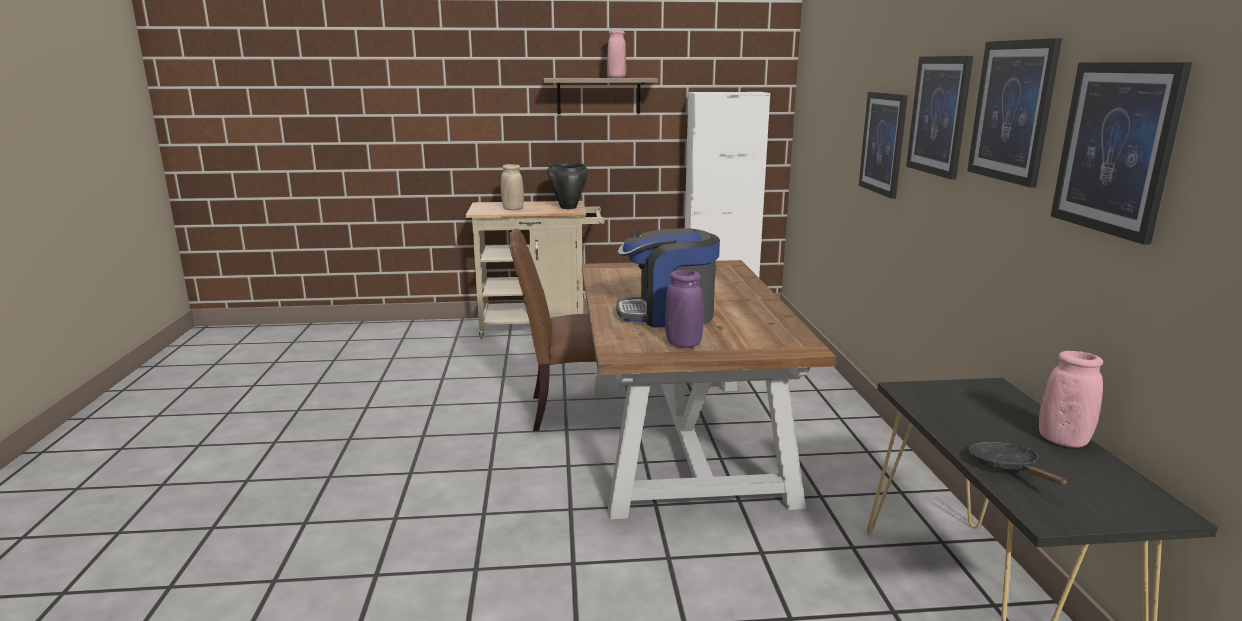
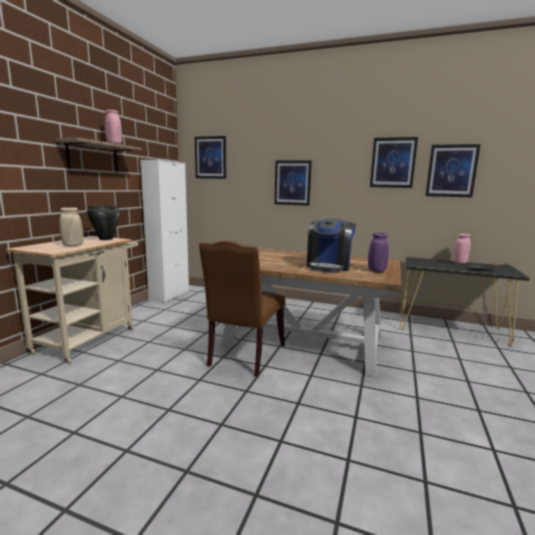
camera: 65 degrees left, 5 degrees down
picture [906,56,973,180] -> picture moved to [195,136,226,179]

